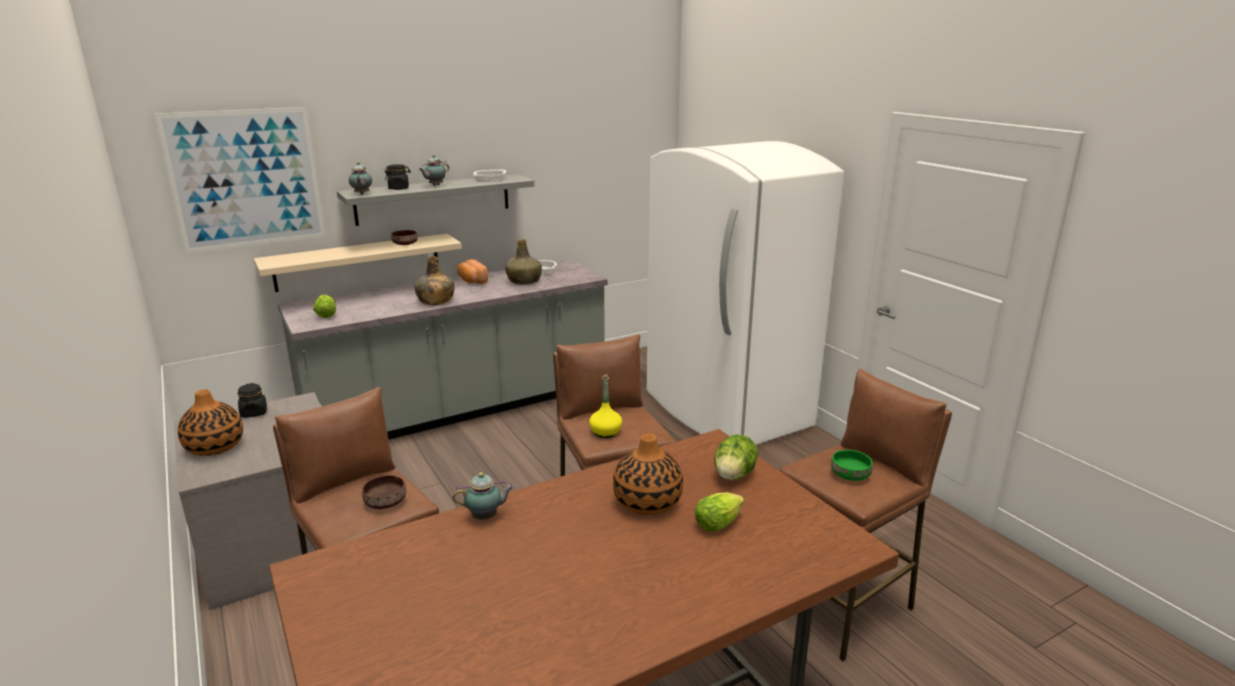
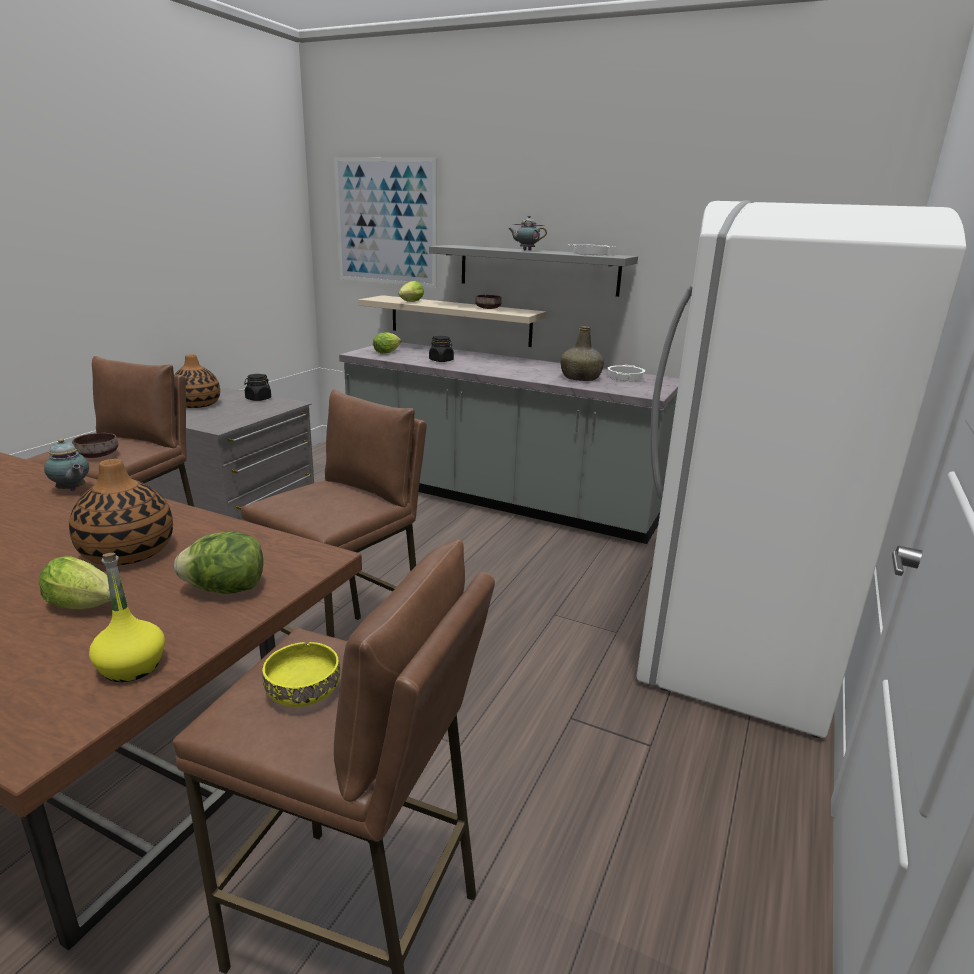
camera: 55 degrees right, 0 degrees up
teapot [349,162,372,195] -> none
black jar [385,164,411,190] -> black jar moved to [429,336,454,362]
green bottle [415,256,455,305] -> none
bread [457,259,488,284] -> none
yellow bottle [589,375,622,438] -> yellow bottle moved to [89,553,165,682]
green bowl [831,450,873,481] -> yellow bowl [262,642,340,707]
none -> lettuce [398,281,424,302]

